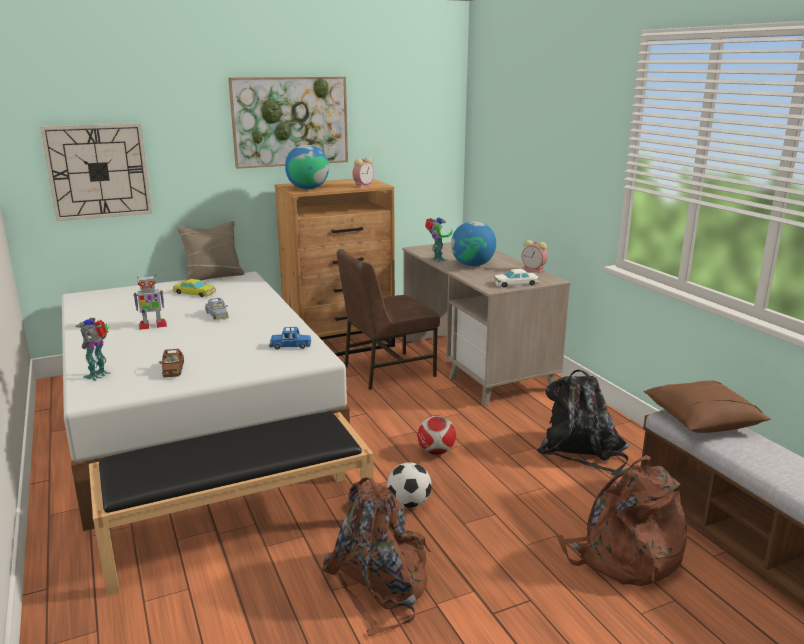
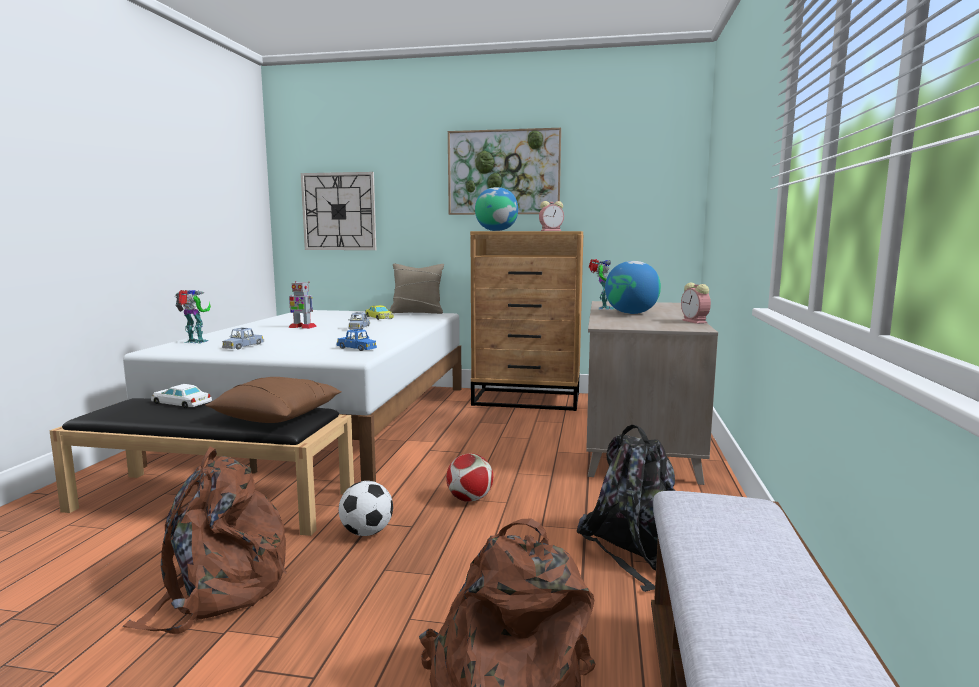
camera: 35 degrees right, 10 degrees down
toy robot [75,318,110,381] -> toy robot turned 45 degrees clockwise [175,290,211,343]
brown toy car [159,349,184,377] -> blue toy car [222,328,264,350]
brown chair [337,249,440,390] -> none
white toy car [492,269,540,287] -> white toy car moved to [151,384,212,408]
brown pillow [643,380,771,433] -> brown pillow moved to [205,377,342,423]

